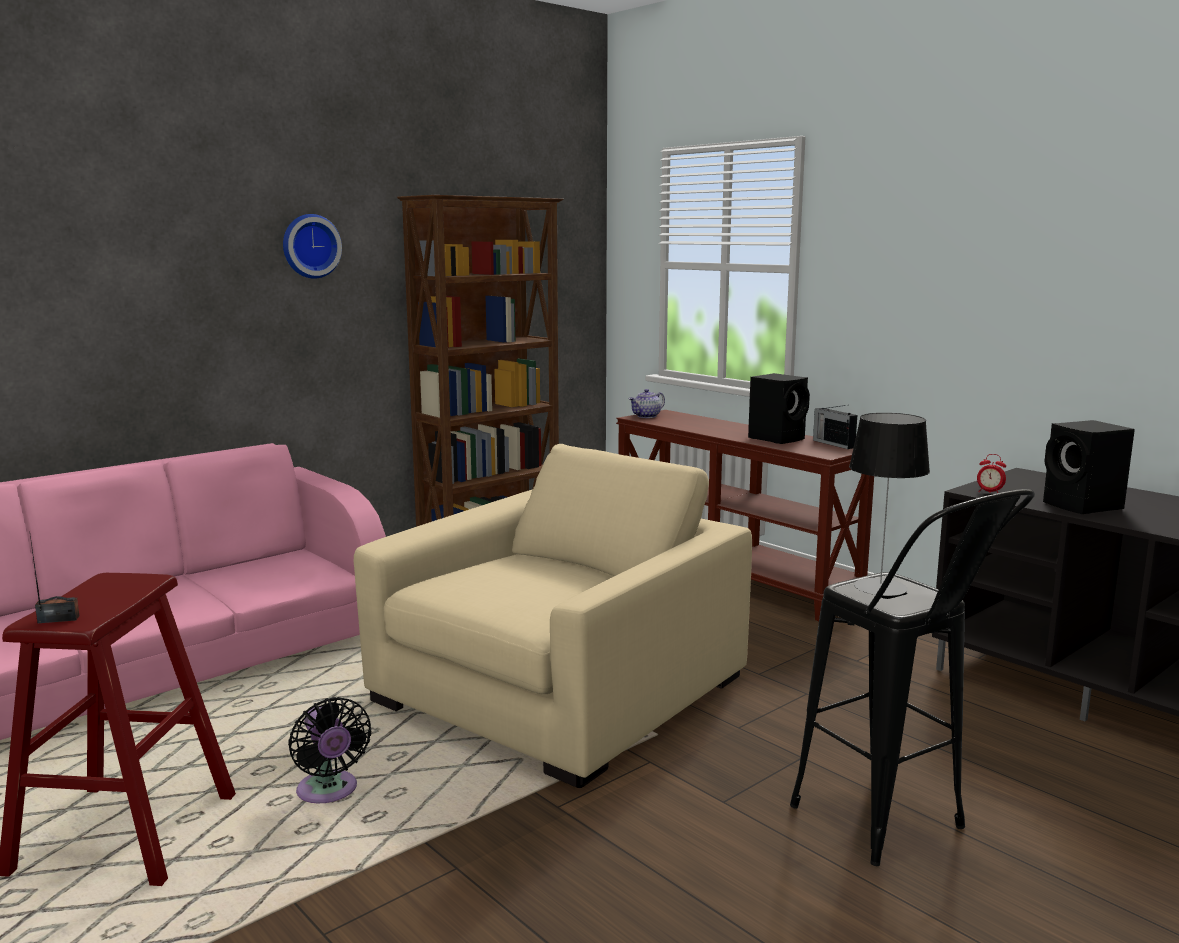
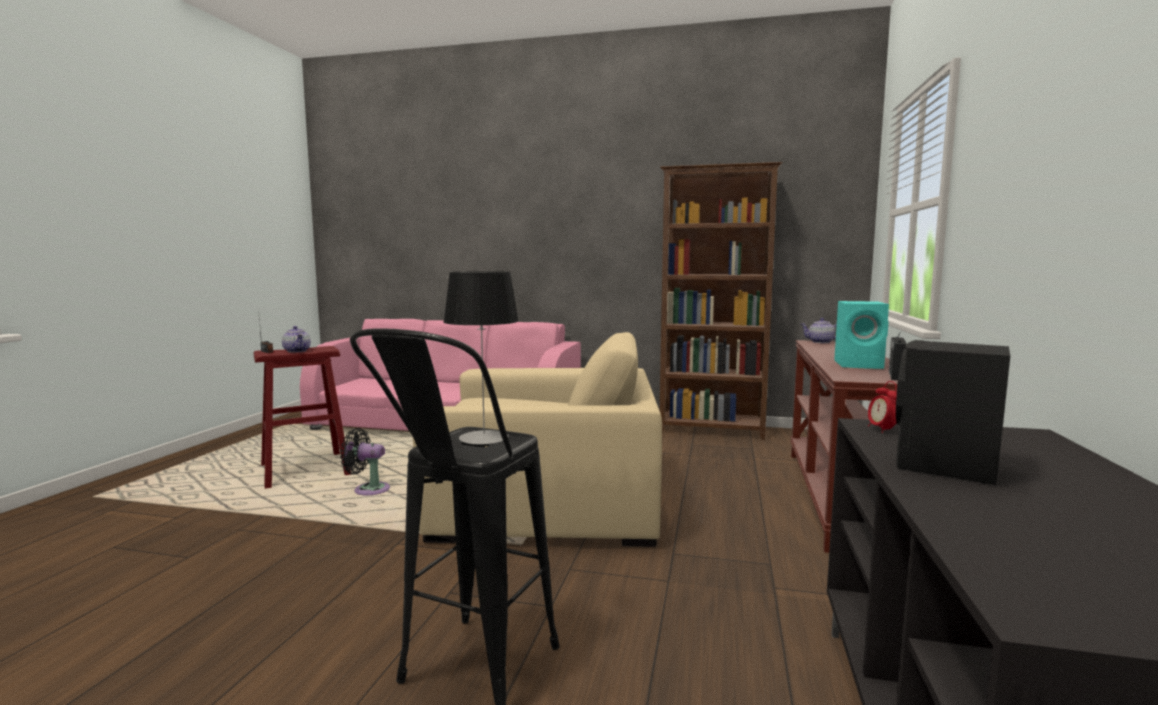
camera: 55 degrees right, 5 degrees down
wall clock [283,214,342,279] -> none
black fan [288,697,371,803] -> black fan turned 75 degrees clockwise [340,428,390,495]
black speaker [748,373,810,444] -> turquoise speaker [834,301,889,369]
none -> teapot [282,326,311,353]

